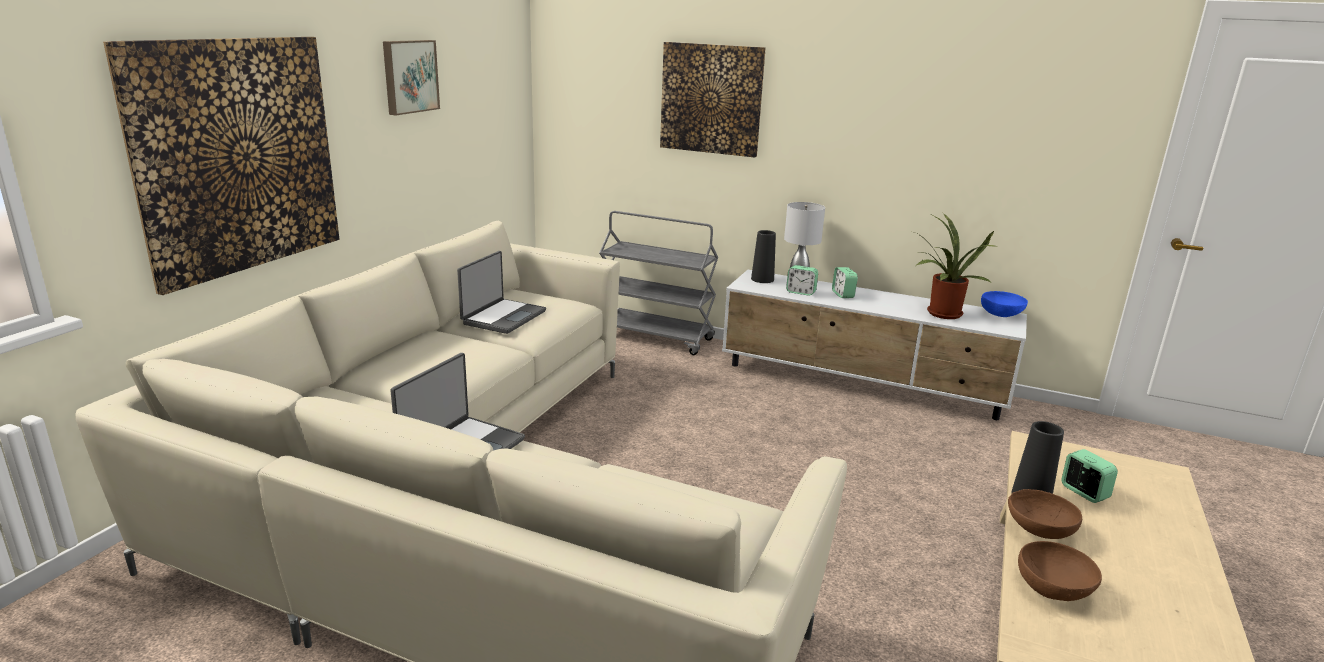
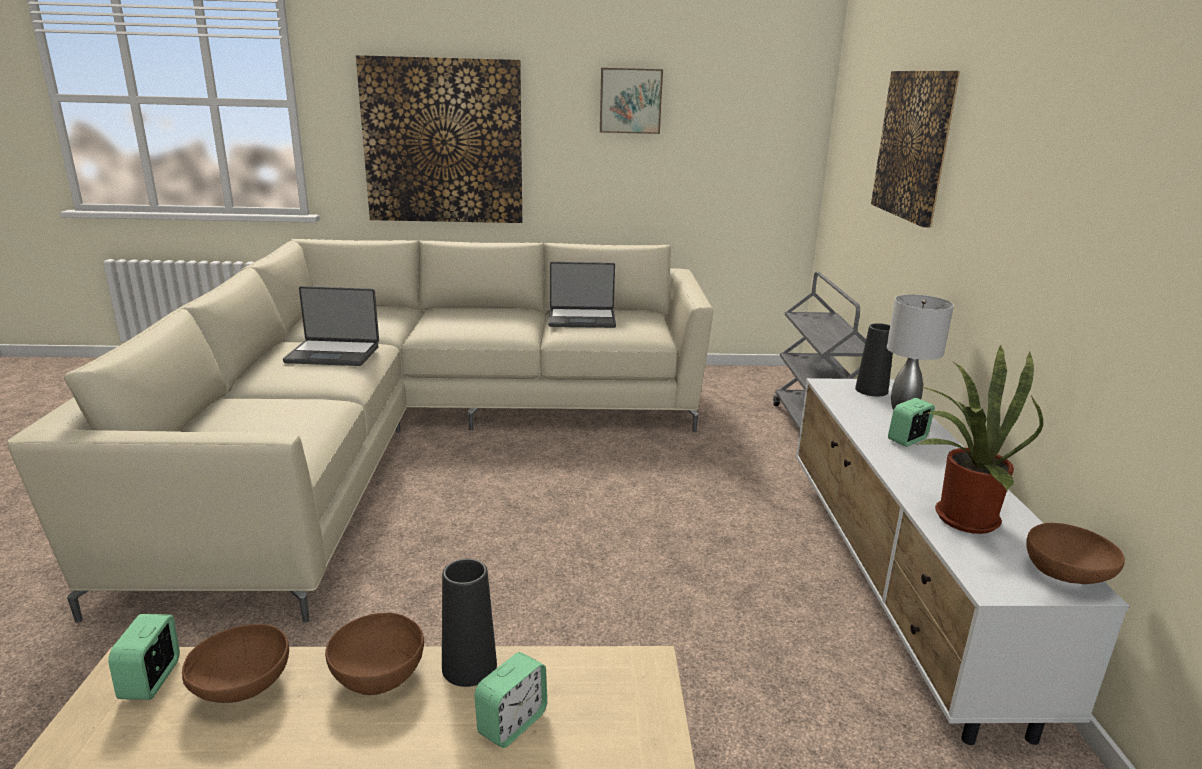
camera: 65 degrees right, 0 degrees up
alarm clock [786,265,818,296] -> alarm clock moved to [108,614,180,700]
blue bowl [981,291,1028,317] -> brown bowl [1026,523,1125,584]

